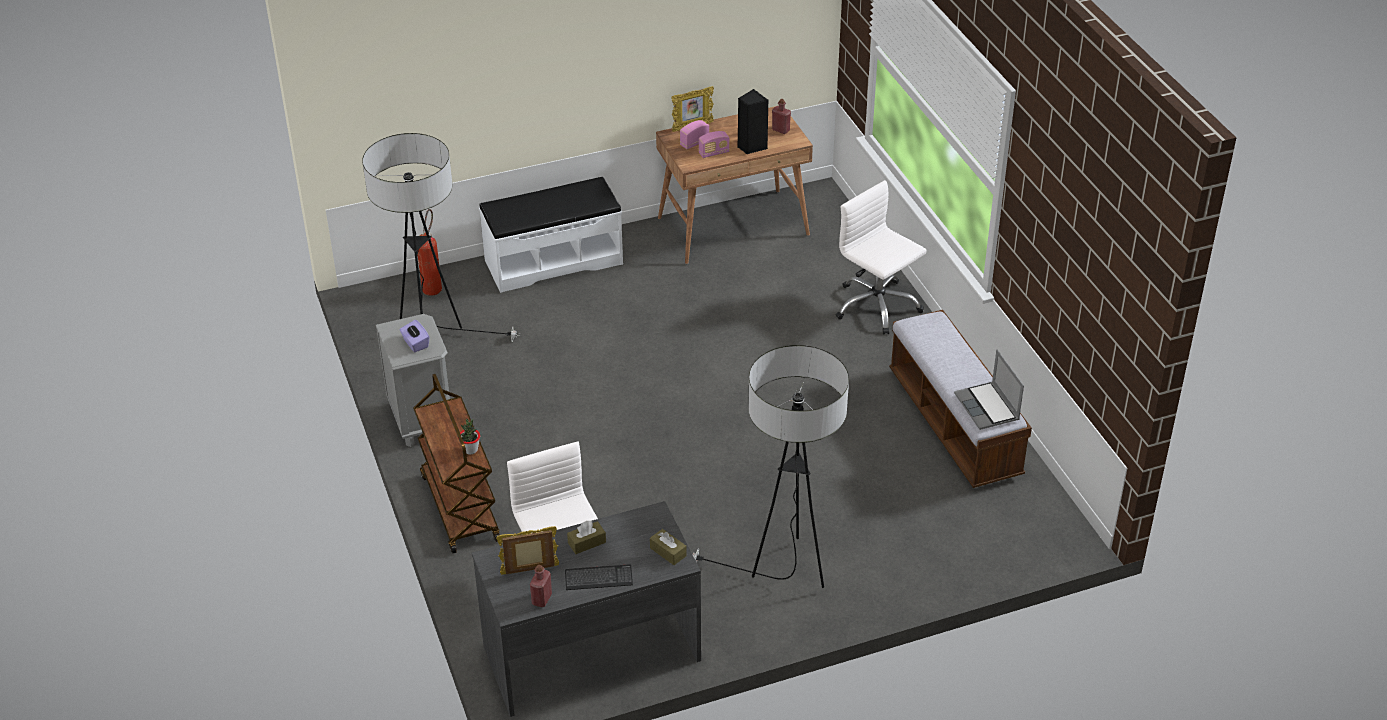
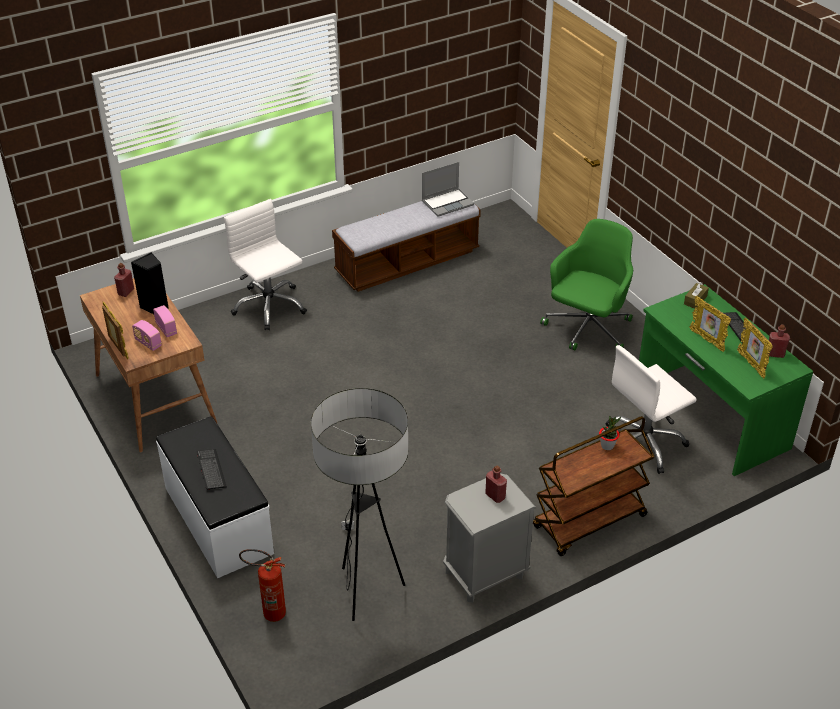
camera: 100 degrees left, 0 degrees up
purple tissue box [399,320,429,352] -> red bottle [485,466,507,503]
grey desk [472,501,701,717] -> green desk [639,284,813,476]
brown tissue box [567,521,606,554] -> picture frame [689,296,731,352]
floor lamp [692,345,849,588] -> green office chair [540,219,633,350]
white office chair [836,180,927,335] -> white office chair turned 105 degrees clockwise [224,199,307,330]
none -> keyboard [196,449,227,490]

